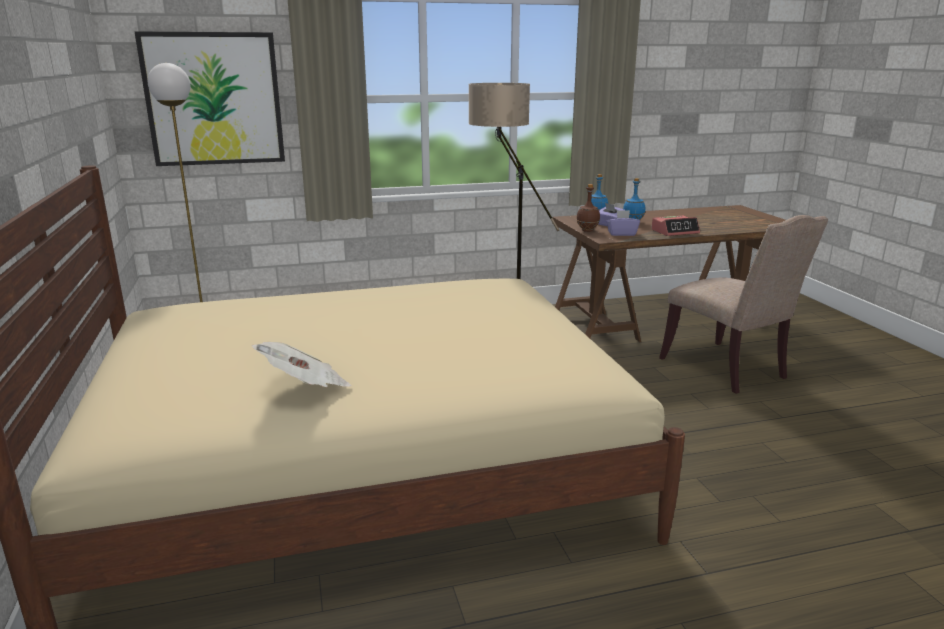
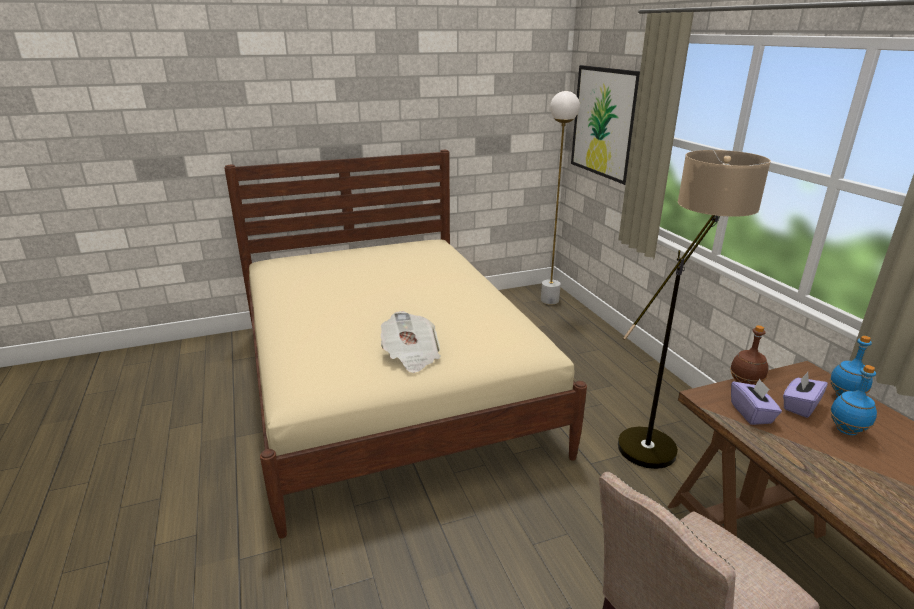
camera: 85 degrees right, 5 degrees up
newspaper [252,342,352,387] -> newspaper moved to [381,311,441,373]
alarm clock [651,216,700,236] -> none

